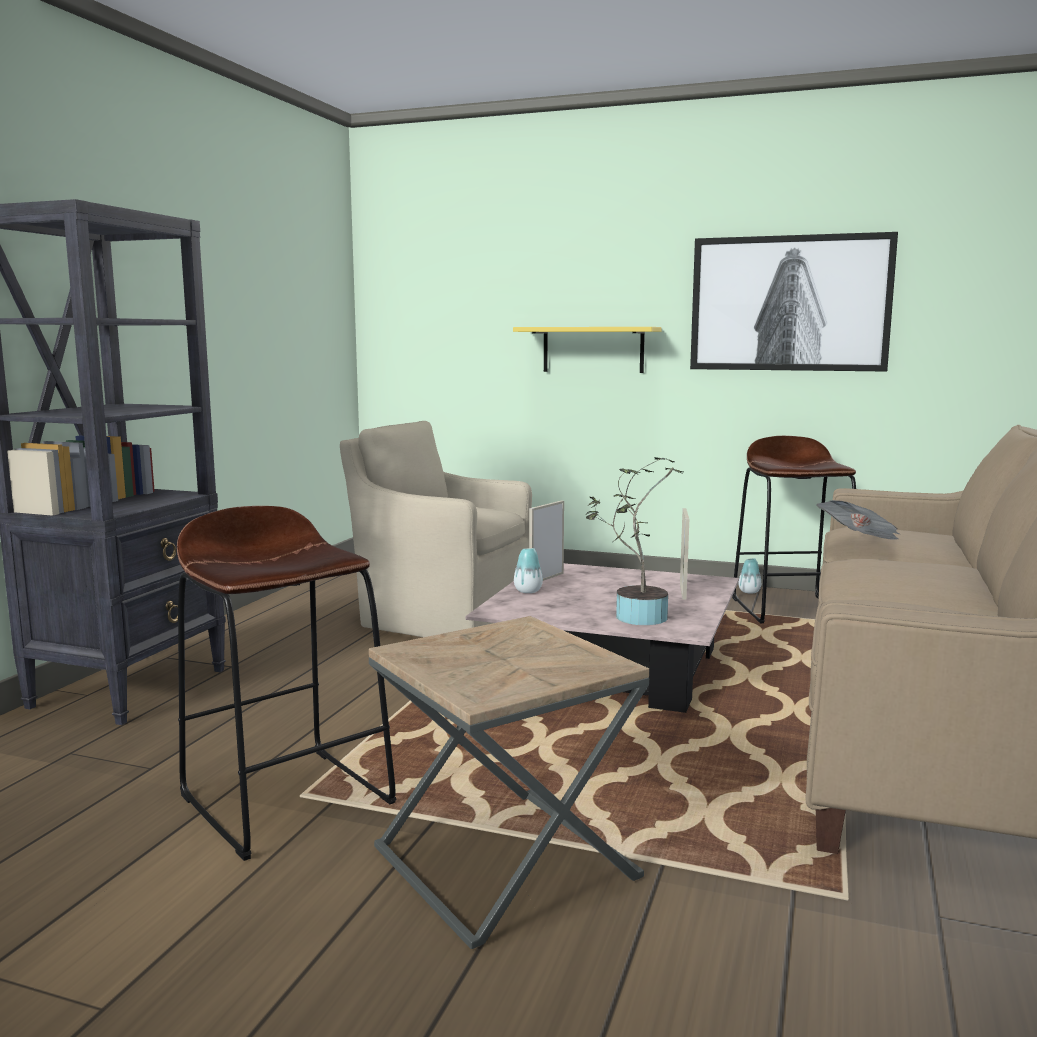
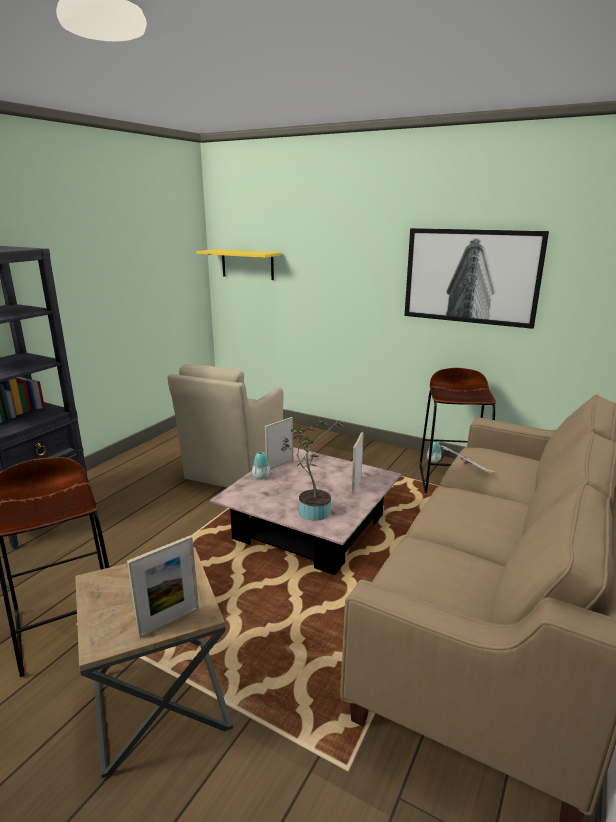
camera: 10 degrees right, 10 degrees up
beige armchair [340,421,532,637] -> beige armchair turned 105 degrees counterclockwise [168,364,284,488]
yellow shelf [513,327,662,373] -> yellow shelf moved to [196,249,282,280]
none -> picture frame [127,535,199,638]

